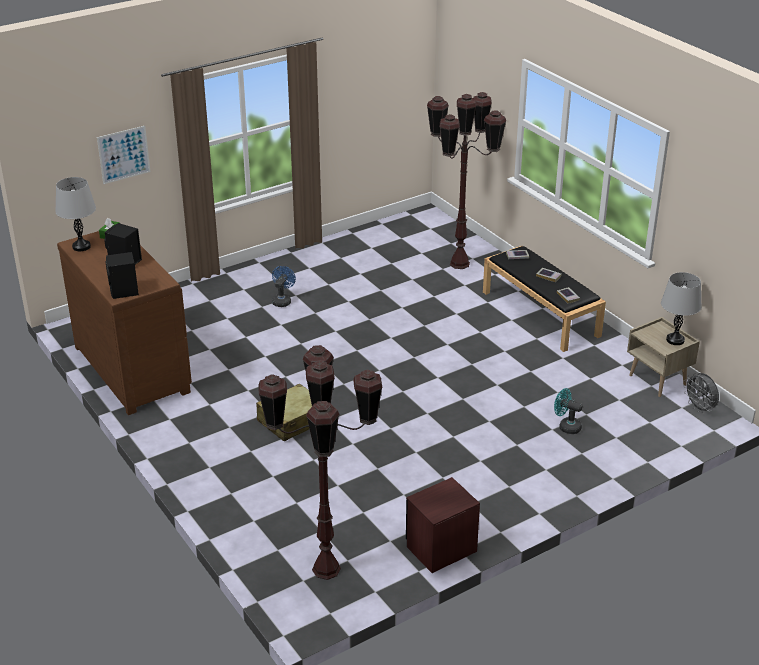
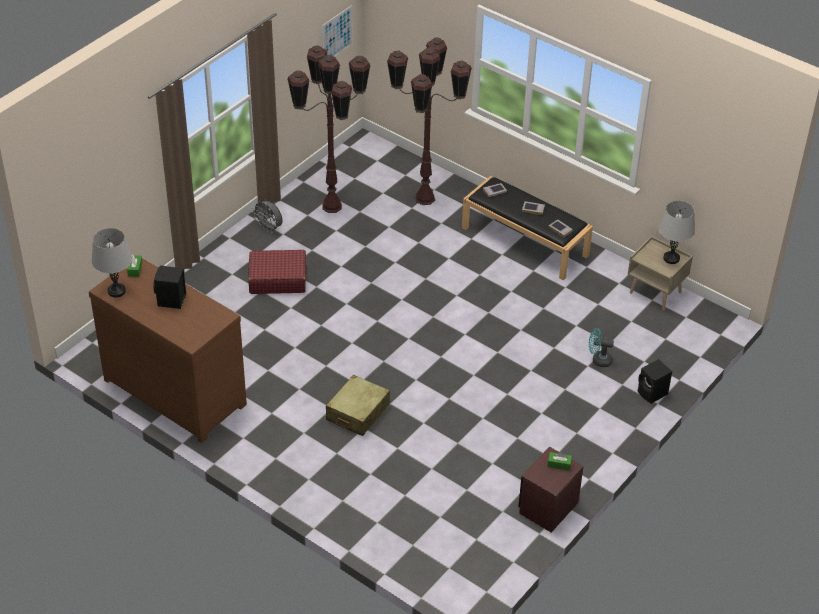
camera: 20 degrees left, 10 degrees up
picture [97,126,150,184] -> picture moved to [322,5,353,57]
black speaker [105,252,139,299] -> black speaker moved to [638,359,672,404]
brown floor lamp [259,345,382,580] -> brown floor lamp moved to [287,45,370,213]
blue fan [272,266,296,307] -> red suitcase [248,250,306,294]
grey fan [684,373,719,414] -> grey fan moved to [252,199,283,233]
none -> green tissue box [547,452,572,471]

